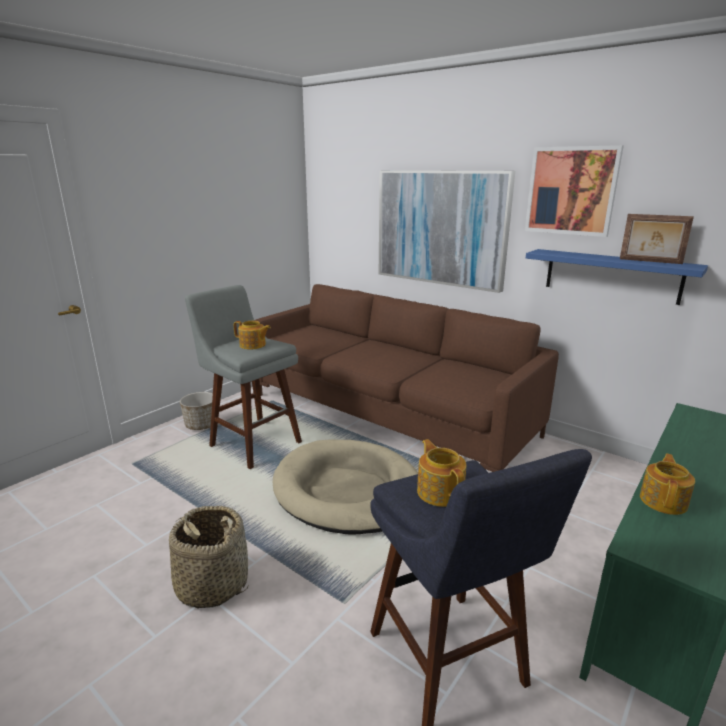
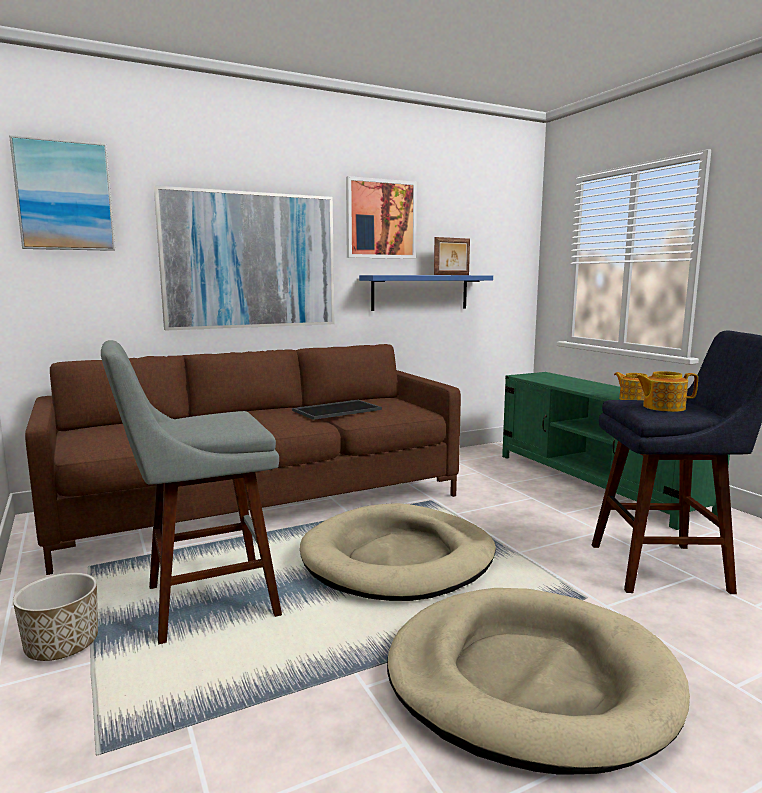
camera: 65 degrees left, 10 degrees down
basket [169,506,248,609] -> beige dog bed [387,588,690,775]
teapot [234,321,271,349] -> none
none -> picture [9,135,115,251]
none -> tray [292,400,382,420]

